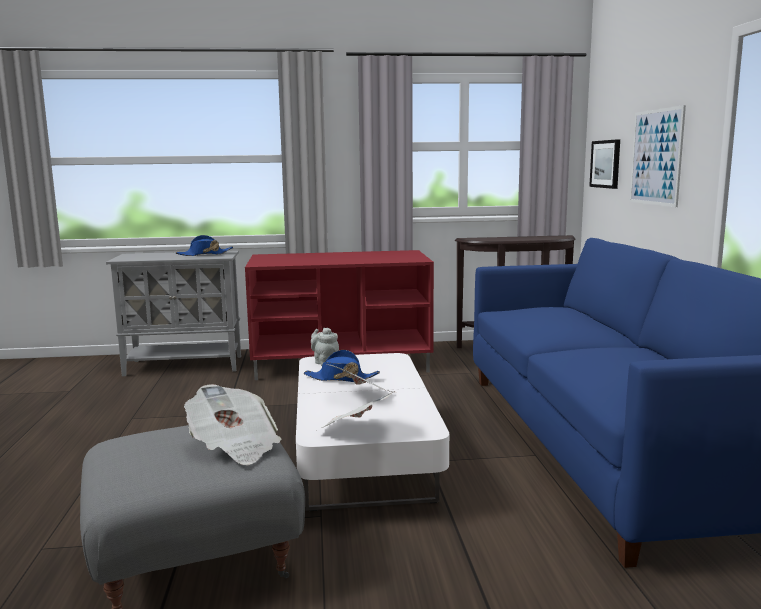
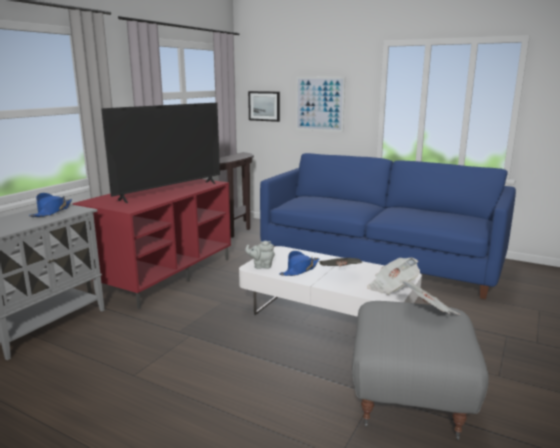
camera: 55 degrees left, 5 degrees up
none -> television [101,103,220,203]

